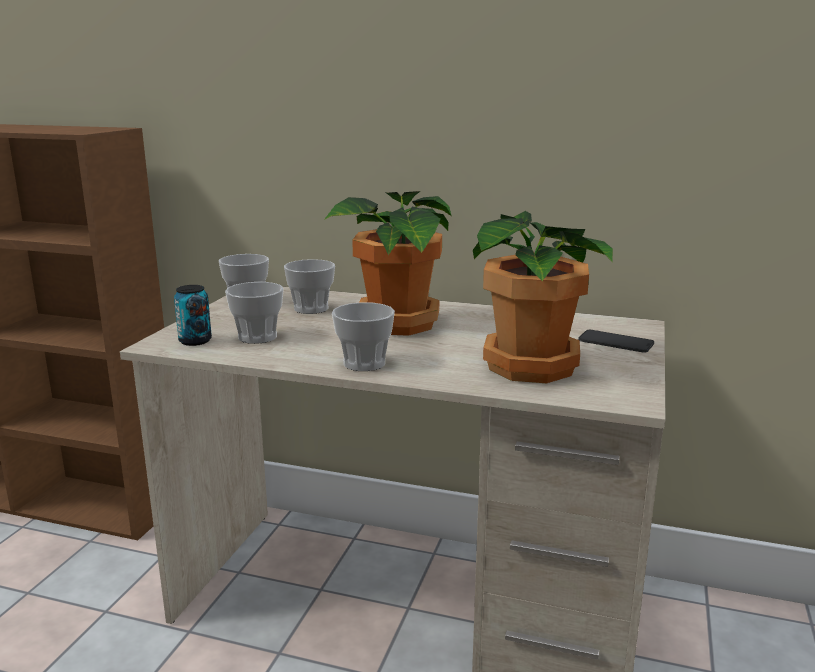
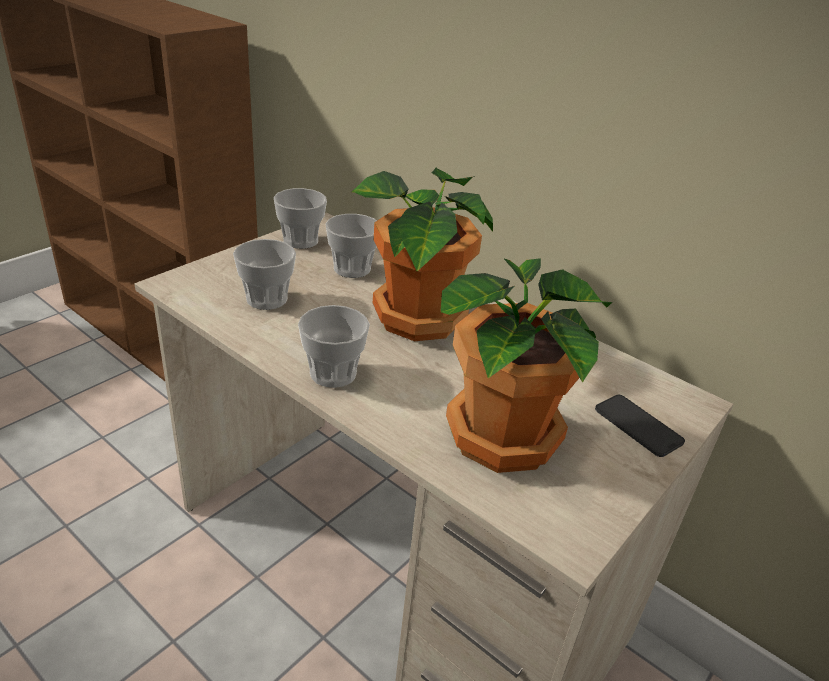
camera: 20 degrees right, 15 degrees up
can [174,285,212,346] -> none

